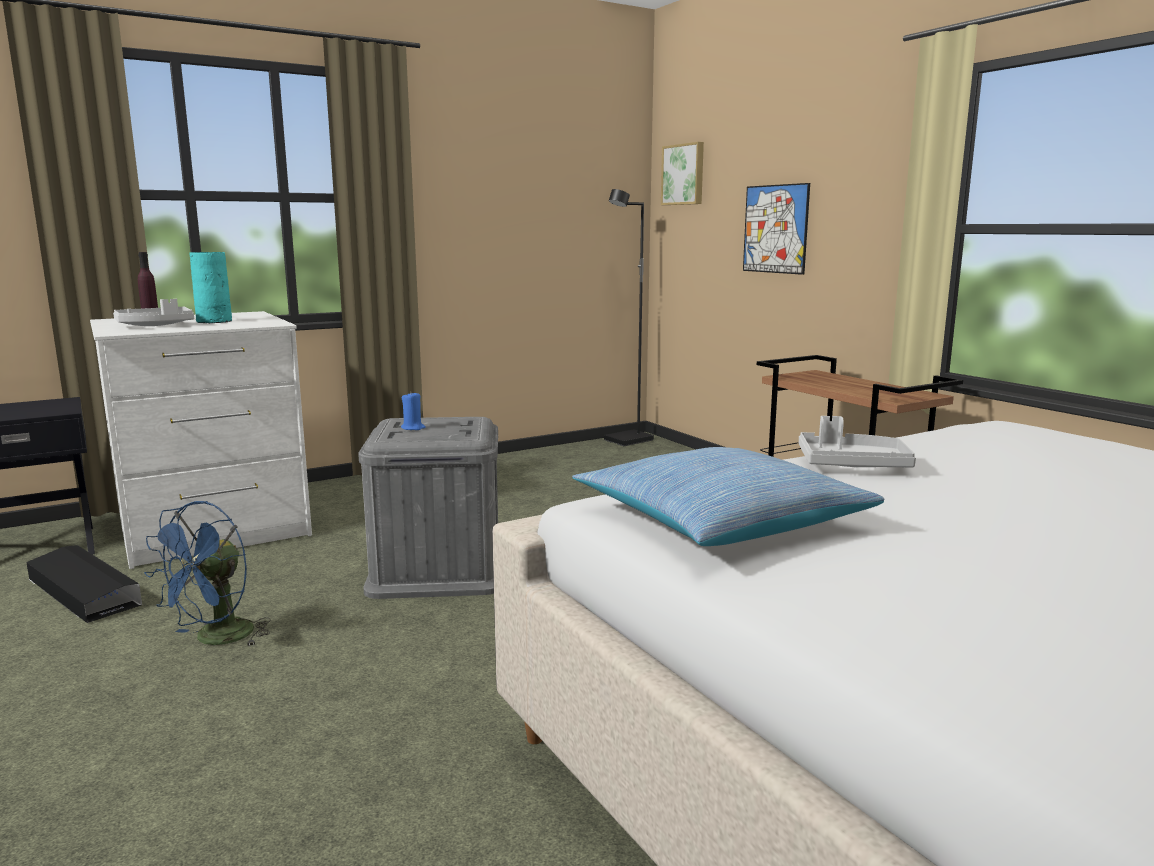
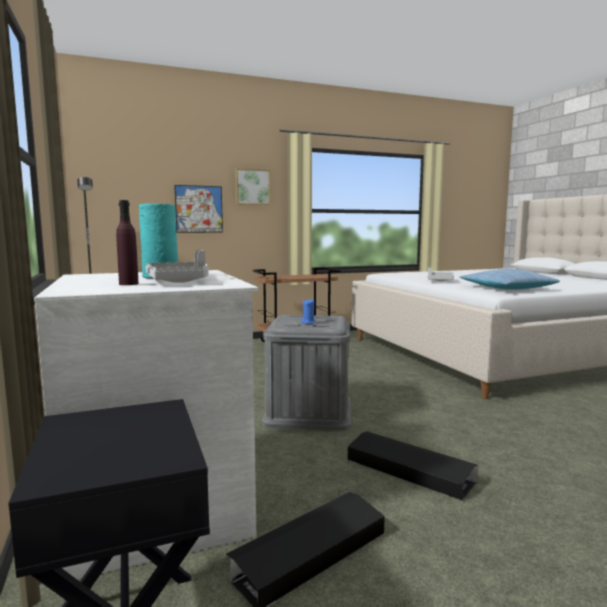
camera: 80 degrees left, 5 degrees down
blue fan [144,501,271,647] -> black storage box [348,431,478,500]
picture [661,142,704,205] -> picture moved to [235,168,270,205]

